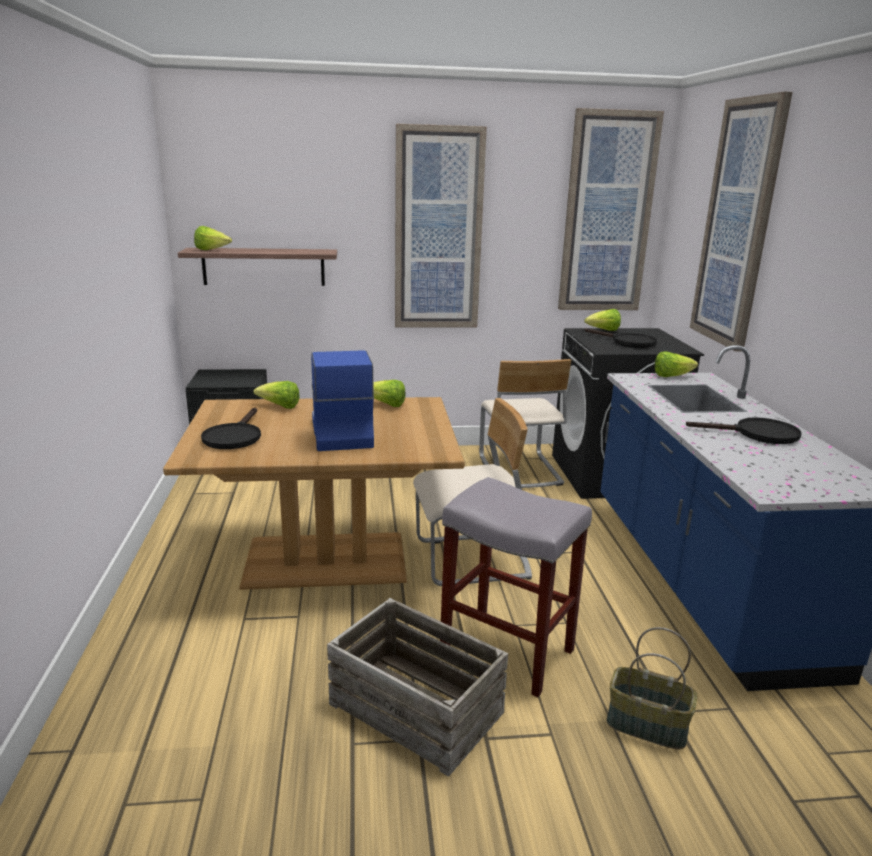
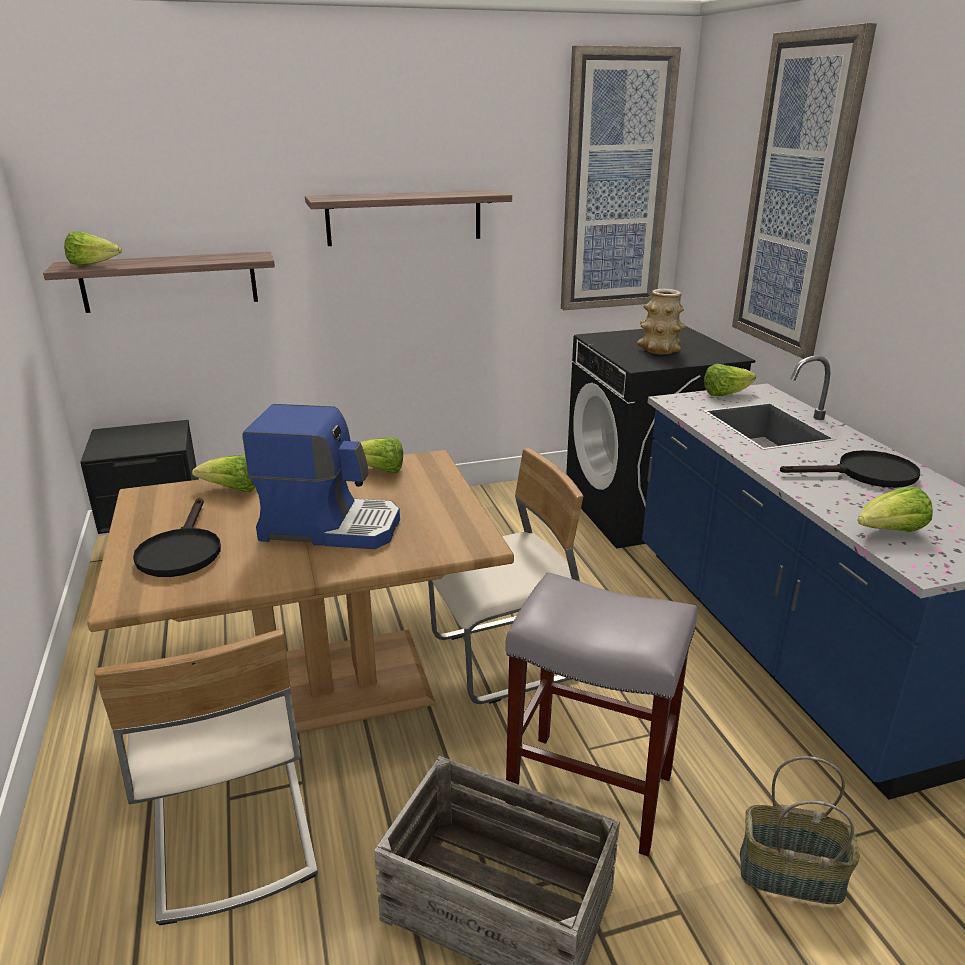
camera: 10 degrees left, 5 degrees up
coffee machine [311,350,374,451] -> coffee machine turned 120 degrees clockwise [242,404,400,549]
picture [395,124,487,327] -> shelf [305,190,512,246]
beige chair [479,359,571,488] -> beige chair moved to [94,629,318,925]
lettuce [585,309,621,331] -> lettuce moved to [858,487,933,532]
black frying pan [585,328,657,348] -> vase [637,289,686,355]

